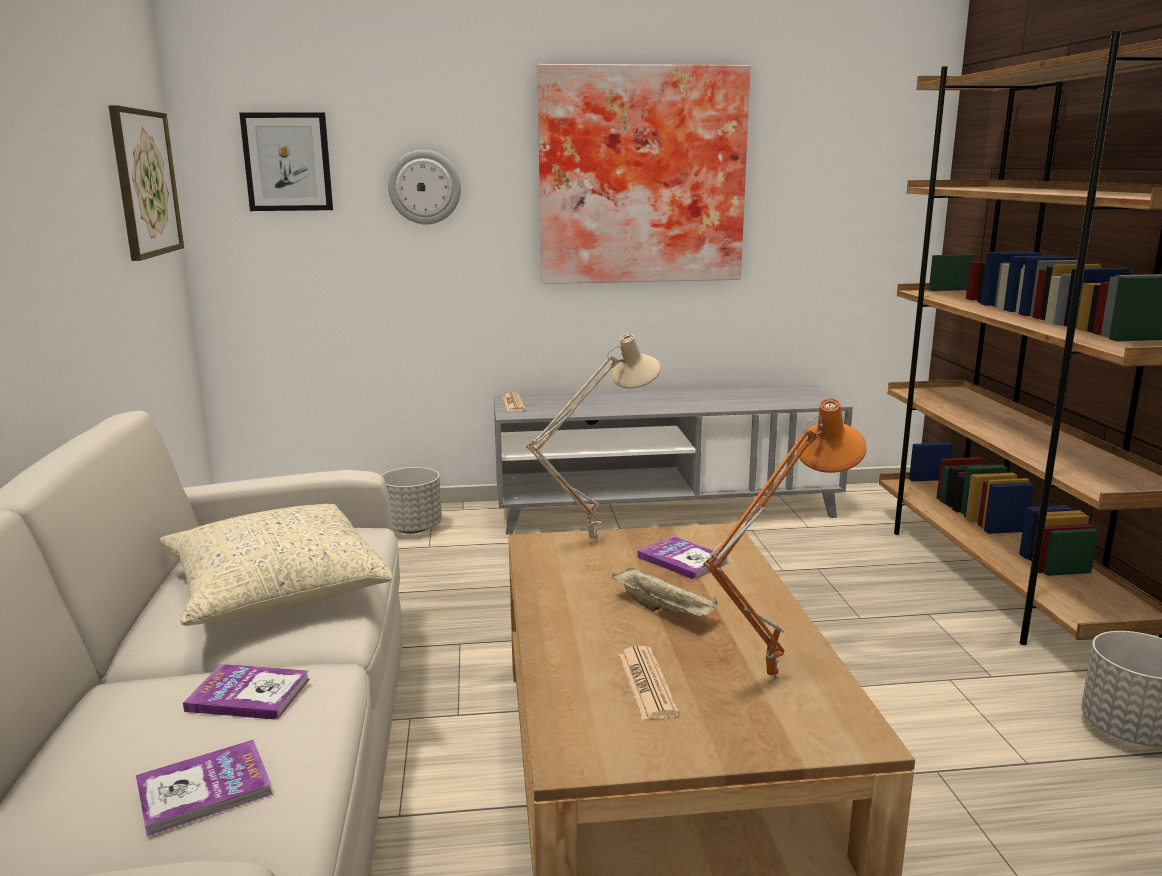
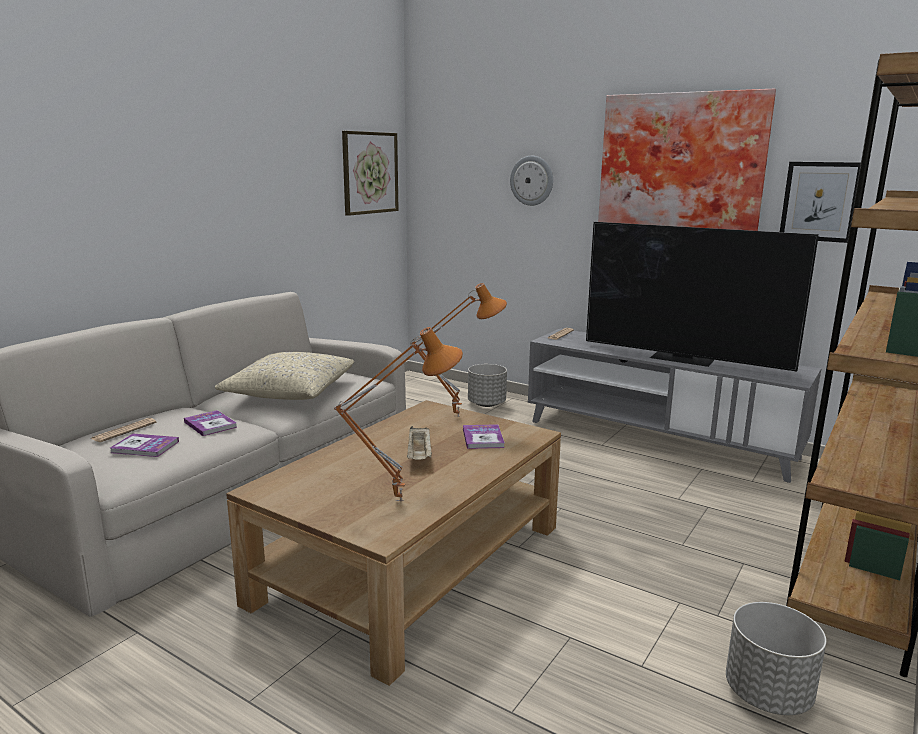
camera: 40 degrees right, 0 degrees up
picture [239,112,333,211] -> picture moved to [780,162,861,243]
beige table lamp [526,334,661,544] -> orange table lamp [411,283,507,417]
newspaper [618,646,679,720] -> newspaper moved to [91,418,156,442]
none -> television [586,222,819,372]

